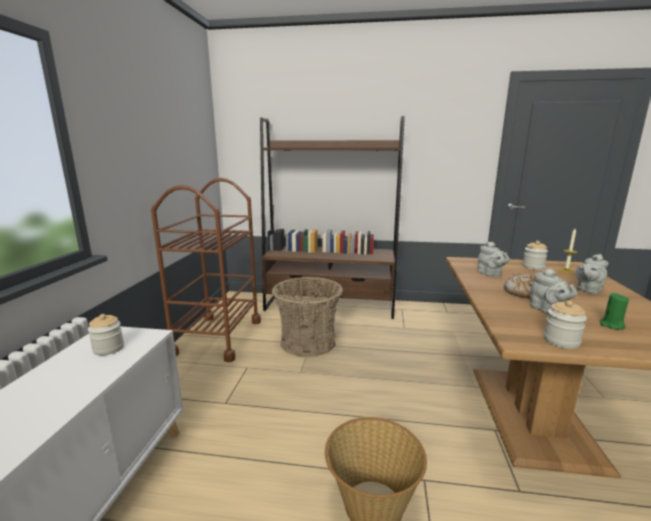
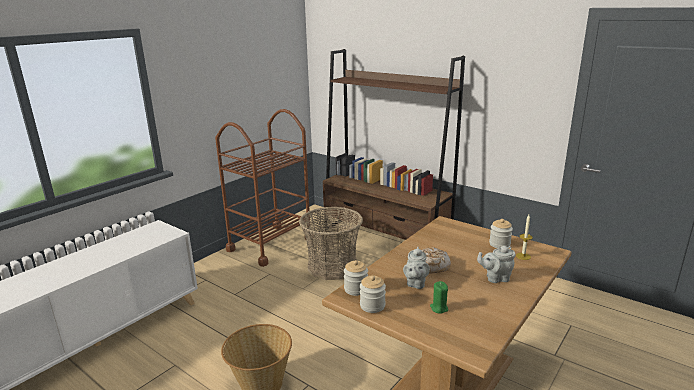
camera: 30 degrees right, 5 degrees up
jar [88,314,124,356] -> jar moved to [344,260,368,296]
grey teapot [477,241,510,277] -> none

